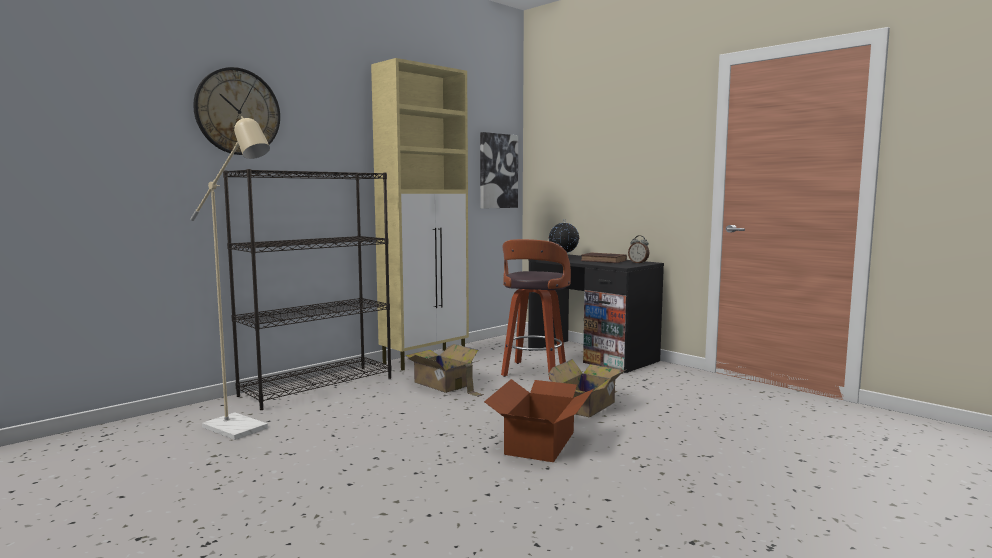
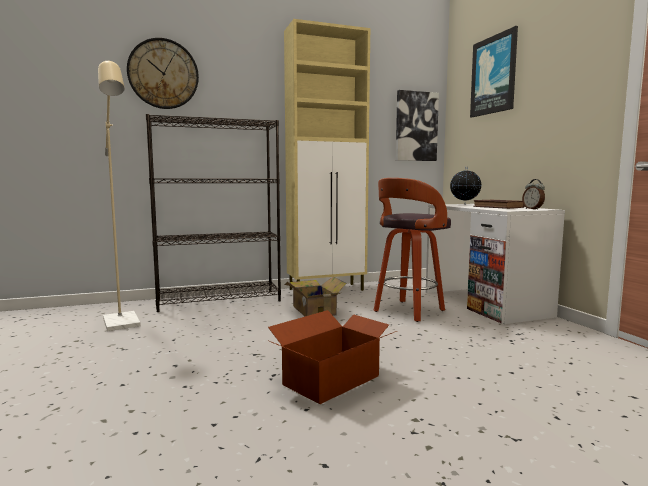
camera: 25 degrees right, 0 degrees up
black desk [528,254,664,373] -> white desk [426,204,565,324]
cardboard box [548,359,627,418] -> none
none -> picture [470,26,518,118]

